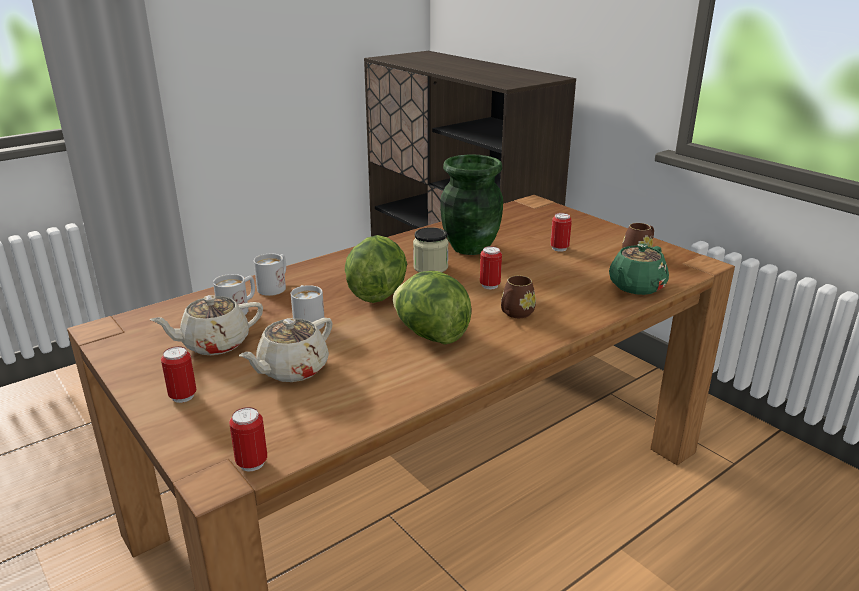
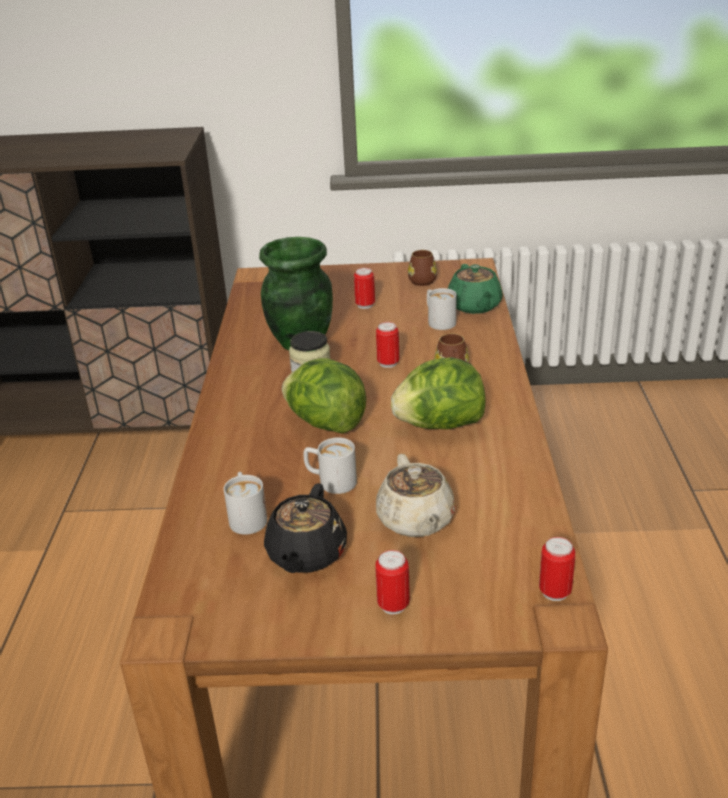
camera: 50 degrees left, 5 degrees up
beige teapot [150,295,263,355] -> black teapot [264,483,347,573]
white mug [254,254,286,296] -> white mug moved to [427,288,456,330]

